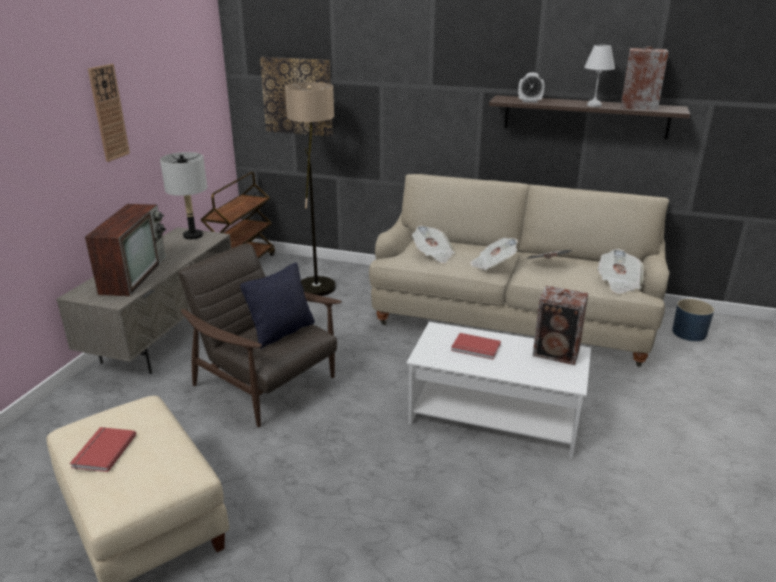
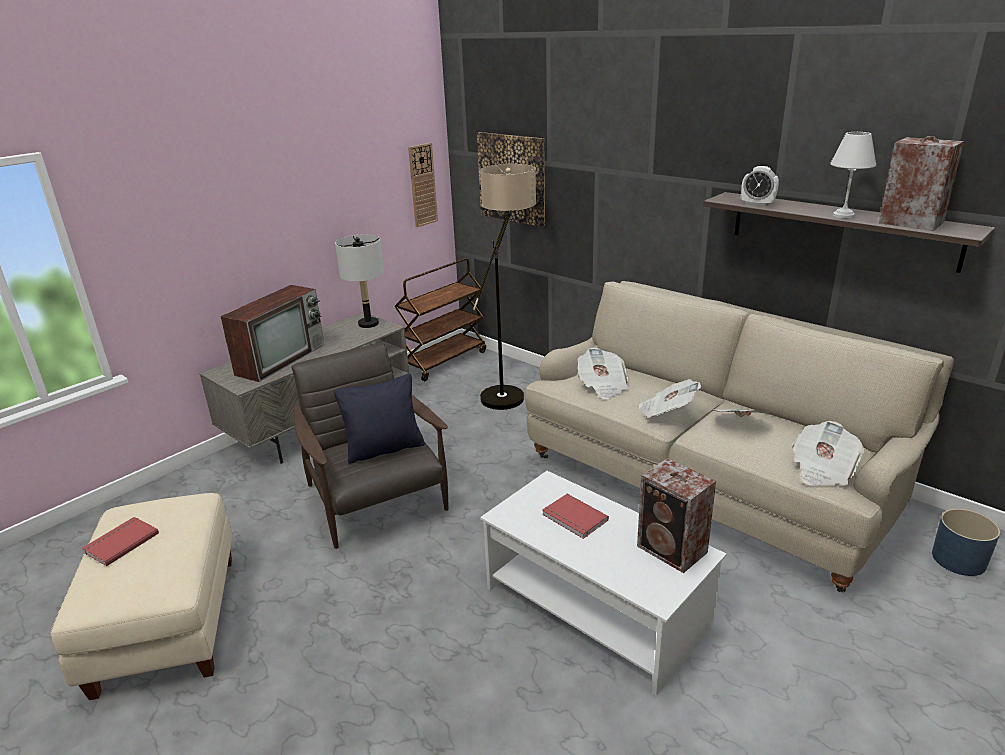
camera: 25 degrees right, 0 degrees up
wall clock [88,64,130,162] -> wall clock moved to [408,143,438,227]

